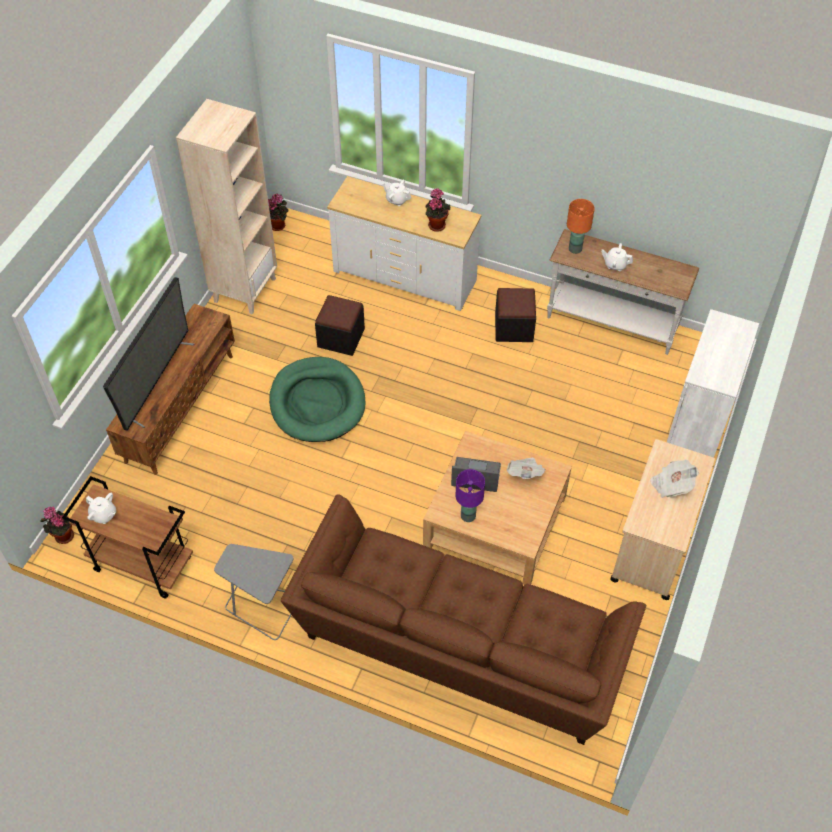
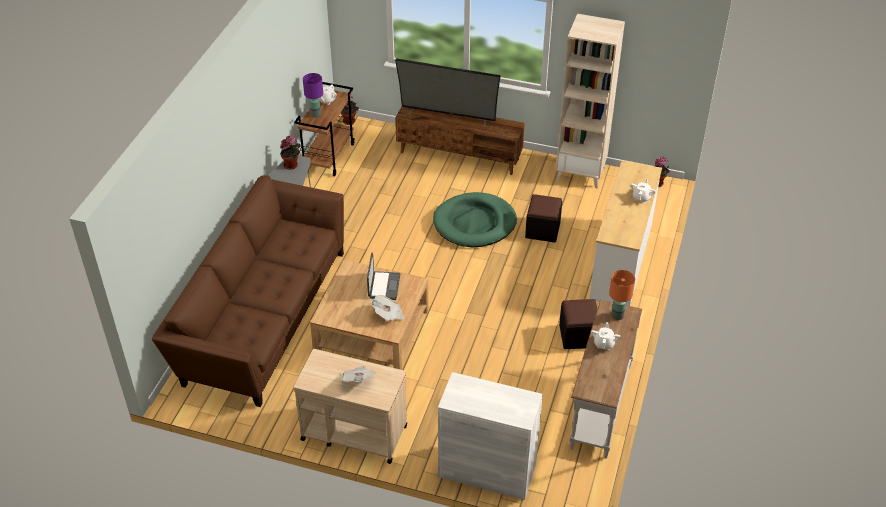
camera: 85 degrees right, 10 degrees down
potted plant [425,188,450,232] -> potted plant moved to [280,135,301,170]
purple table lamp [456,469,485,522] -> purple table lamp moved to [303,73,323,117]

